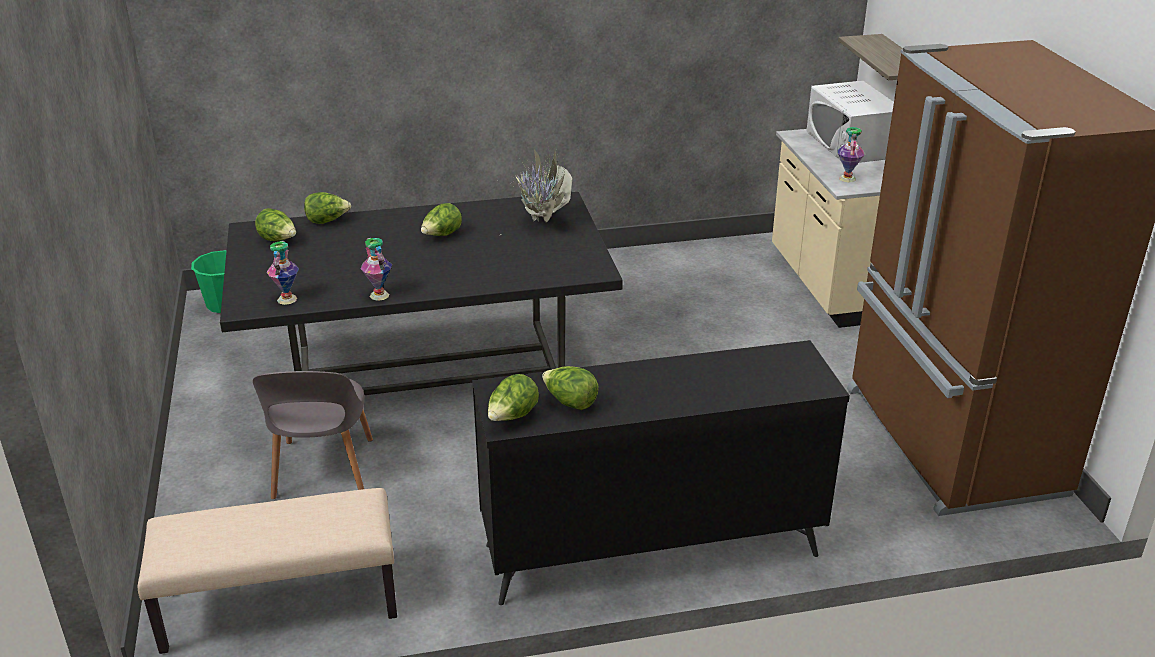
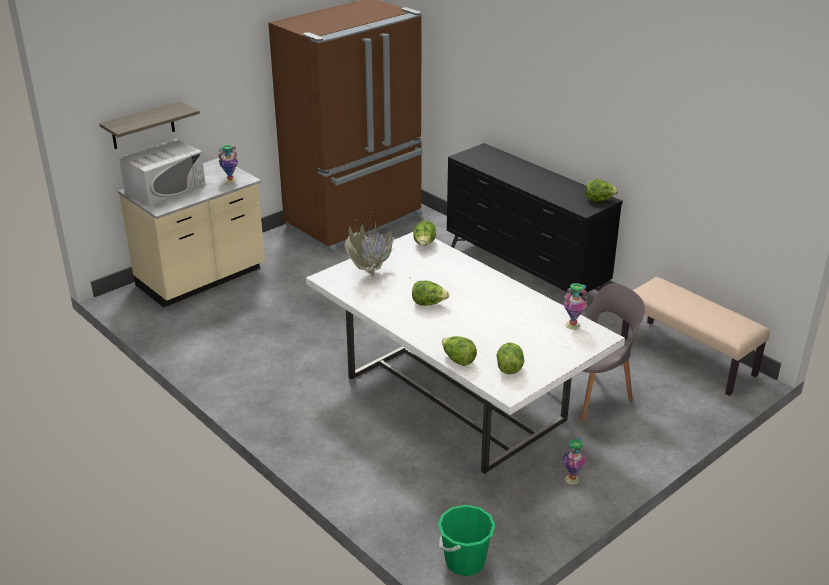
camera: 120 degrees left, 0 degrees up
black dining table [220,192,623,395] -> white dining table [306,232,625,474]
vase [361,238,392,301] -> vase moved to [562,438,587,485]
lettuce [542,366,599,410] -> lettuce moved to [413,220,436,246]

